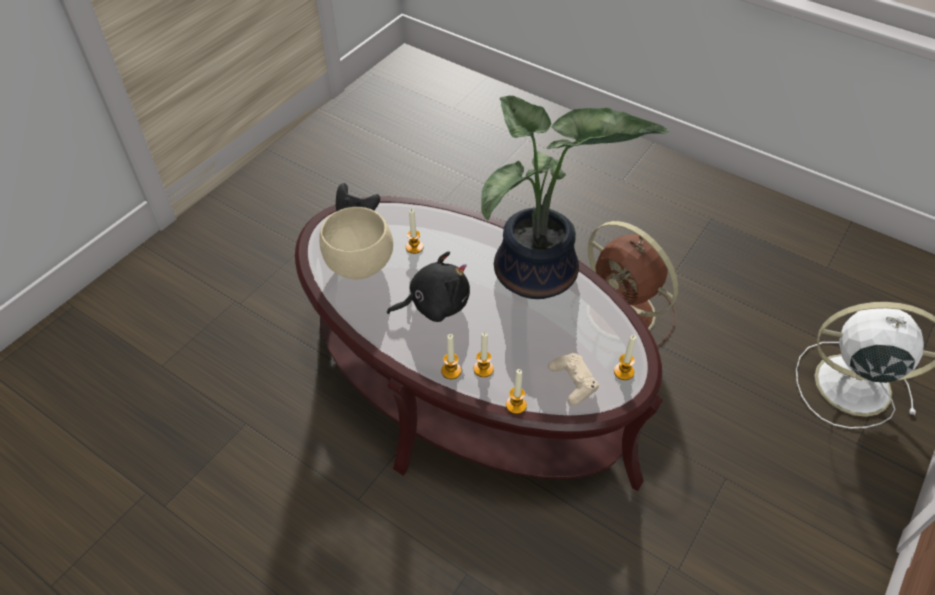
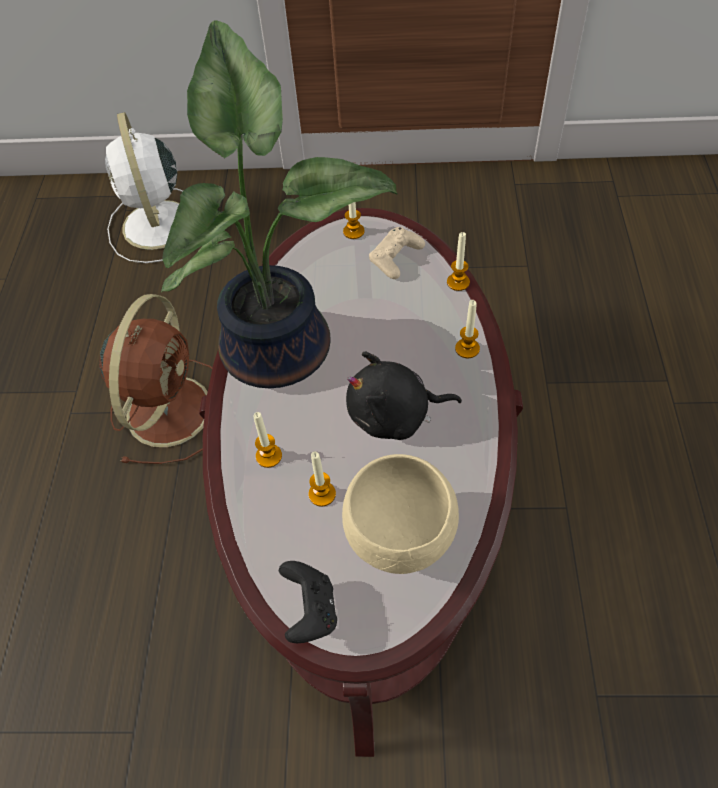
camera: 120 degrees left, 5 degrees up
black plush toy [387,251,470,322] -> black plush toy turned 45 degrees counterclockwise [346,352,462,440]
candle [474,332,494,377] -> candle moved to [253,412,282,468]

